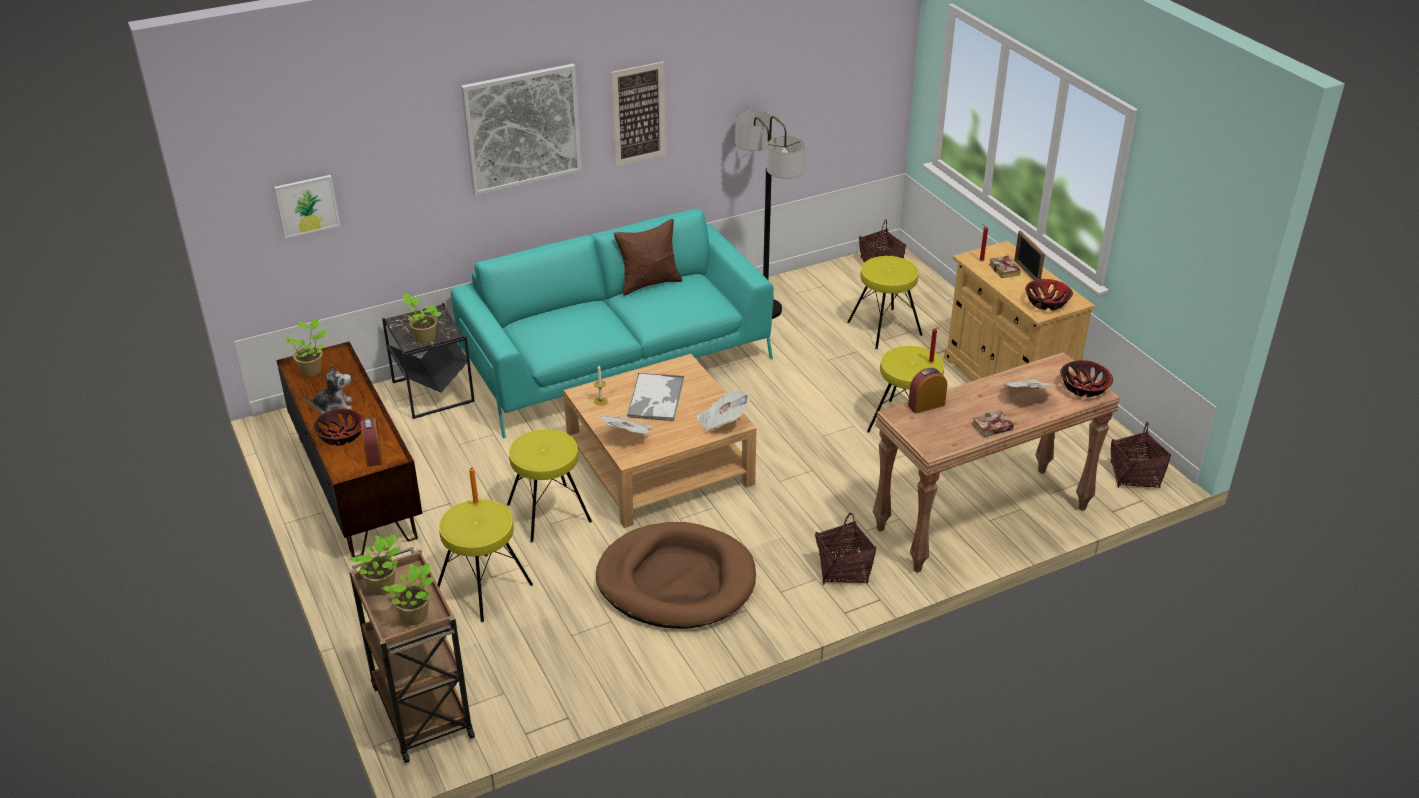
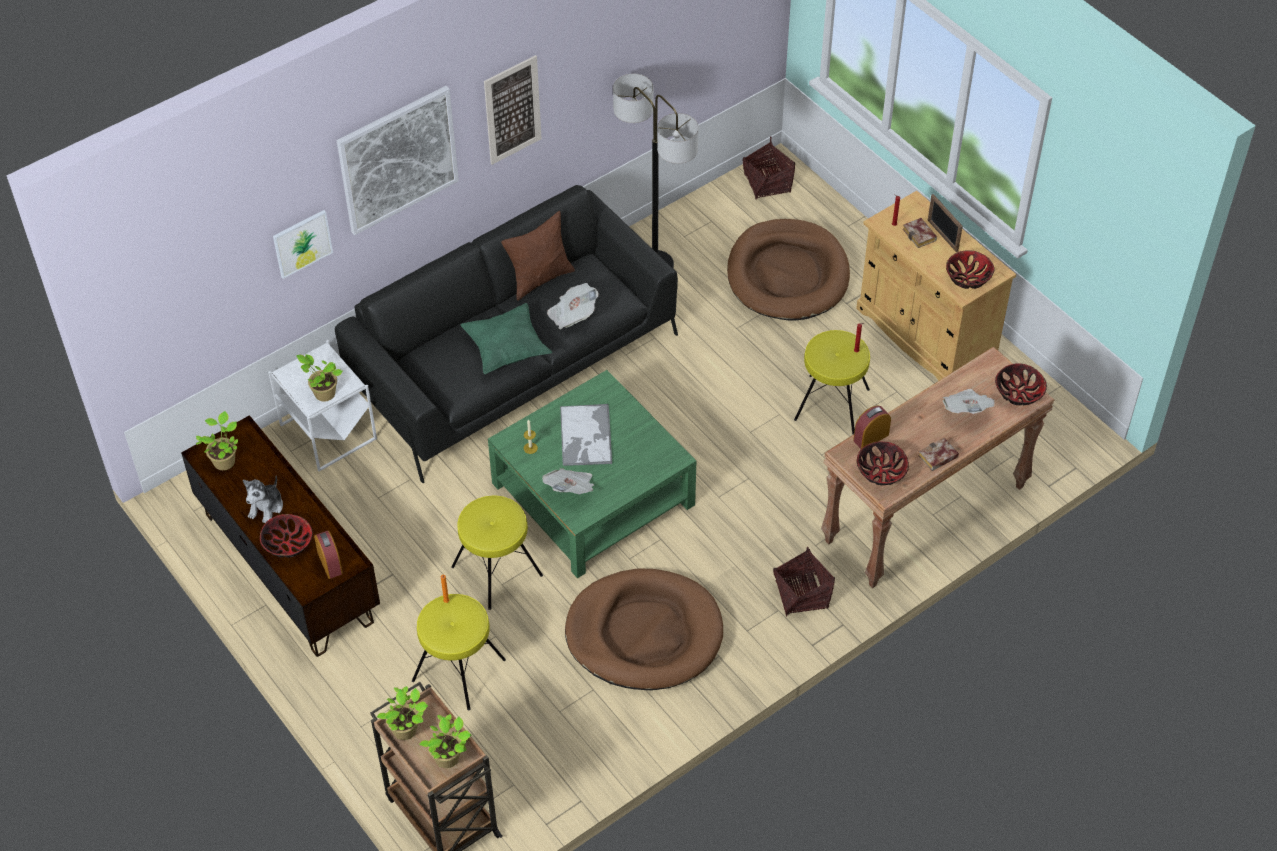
camera: 10 degrees left, 15 degrees up
picture [274,175,340,238] -> picture moved to [273,210,333,279]
plush toy [304,365,352,414] -> plush toy turned 135 degrees clockwise [243,476,283,523]
black side table [382,303,475,419] -> white side table [268,340,377,471]
turquoise sofa [451,209,774,438] -> black sofa [335,185,678,483]
beige coffee table [563,354,757,528] -> green coffee table [488,370,696,578]
newspaper [696,390,750,431] -> newspaper moved to [547,283,599,329]
yellow stool [847,256,922,349] -> brown dog bed [727,219,850,321]
basket [1111,422,1171,488] -> none
none -> green pillow [460,303,552,374]
none -> bowl [857,441,909,485]

